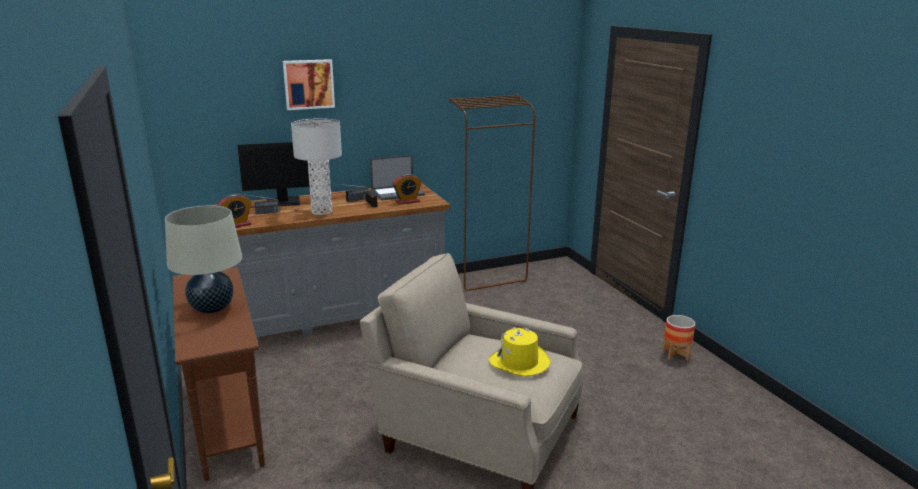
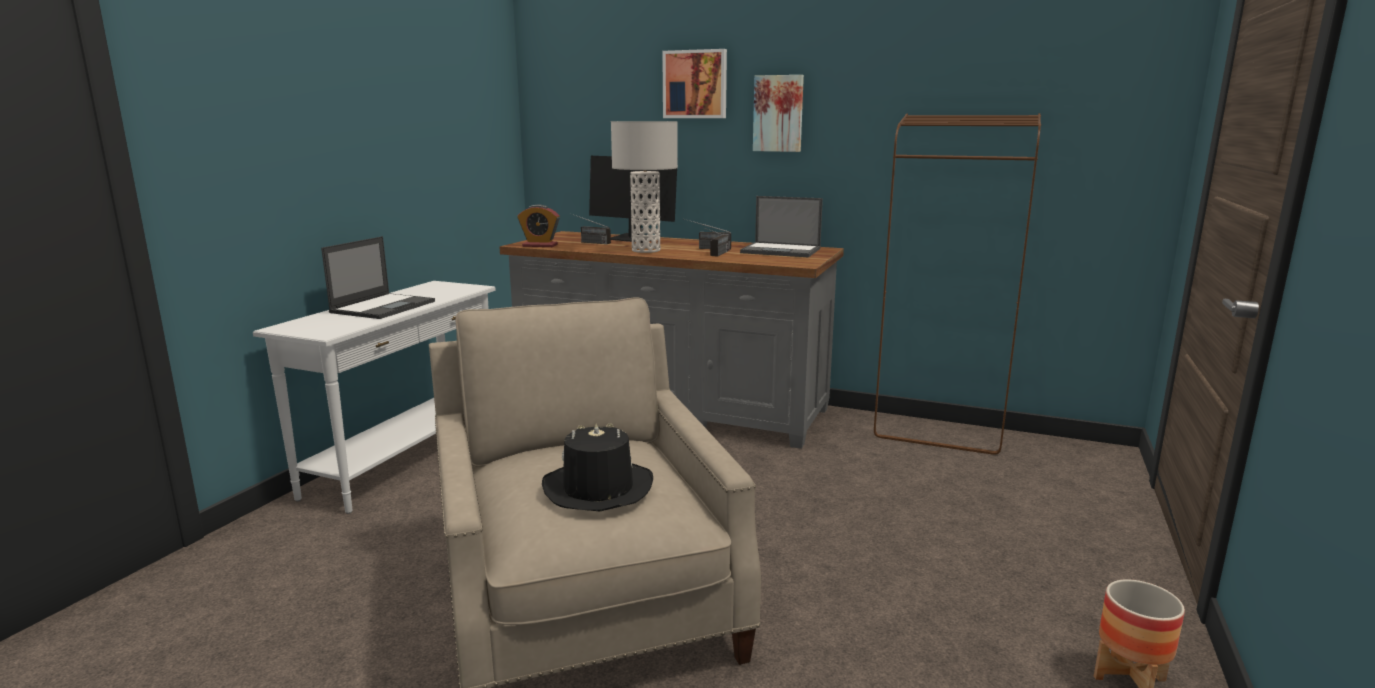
camera: 45 degrees right, 5 degrees down
beige table lamp [165,205,242,313] -> laptop [321,236,435,319]
brown console table [173,267,265,482] -> white console table [253,281,496,514]
alarm clock [392,173,422,205] -> none
yellow hat [489,327,551,376] -> black hat [542,423,653,511]
none -> picture [753,75,804,152]

